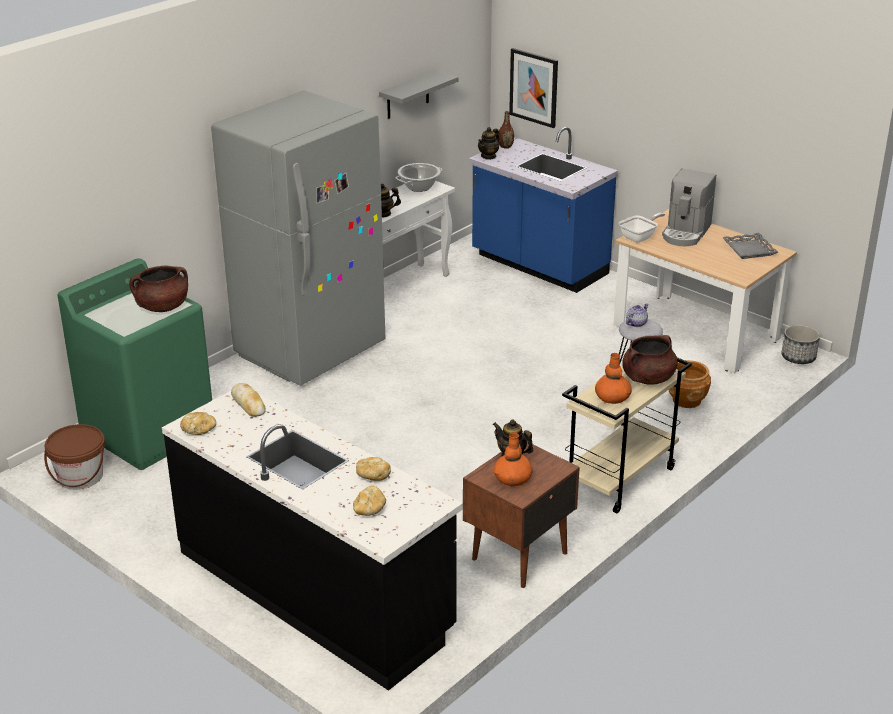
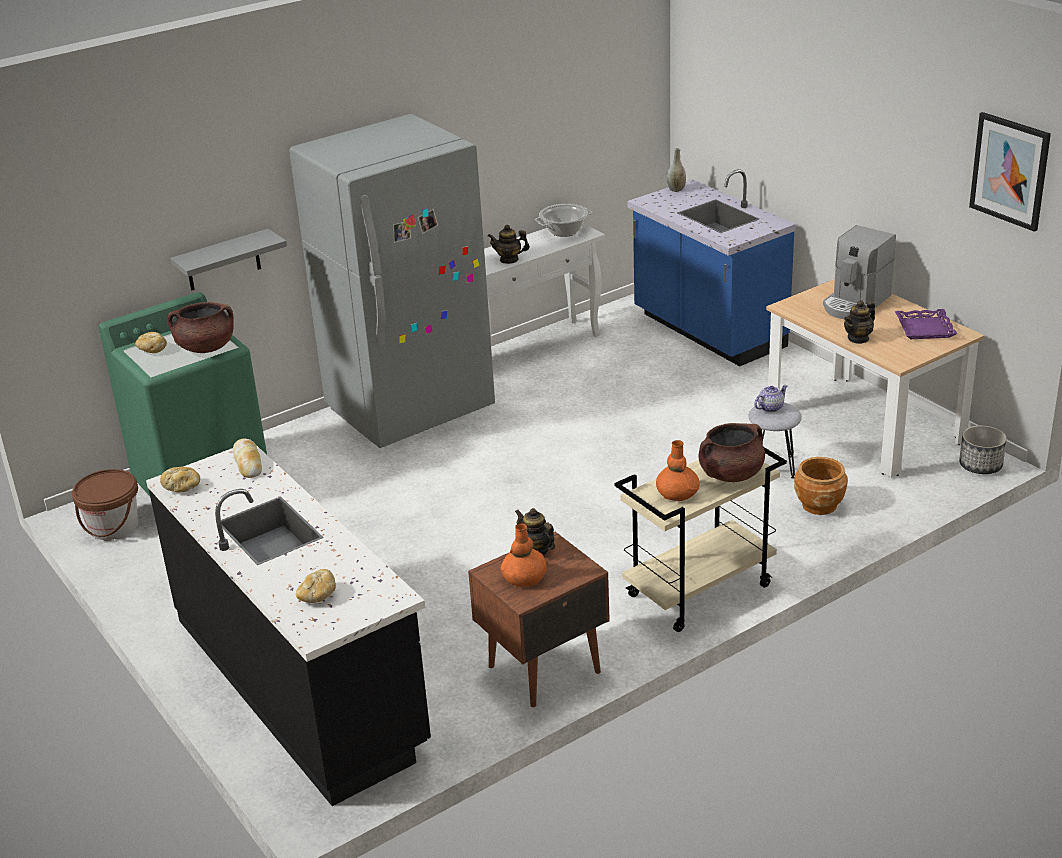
camera: 15 degrees right, 0 degrees up
bread [356,457,391,481] -> bread moved to [135,332,167,353]
grey shelf [379,70,458,119] -> grey shelf moved to [170,229,287,291]
teapot [478,127,499,160] -> teapot moved to [844,300,875,344]
brown vase [499,111,514,149] -> grey vase [667,148,686,192]
picture [509,48,558,128] -> picture moved to [969,112,1051,232]
frying pan [619,213,665,243] -> none
grey tray [722,233,778,259] -> purple tray [895,309,957,339]

